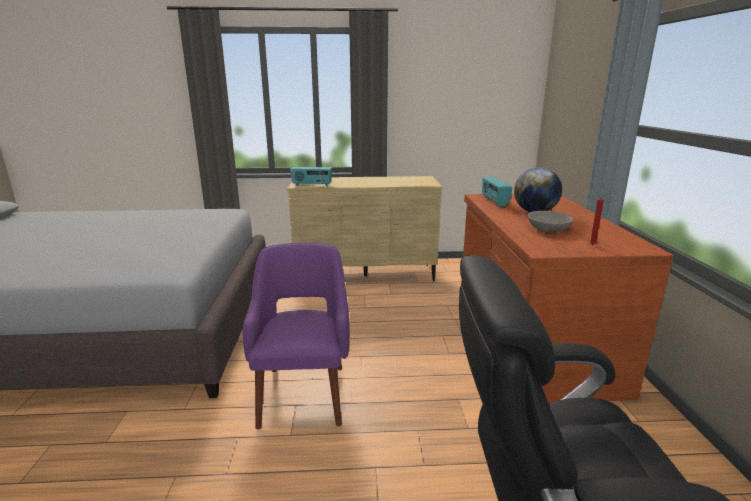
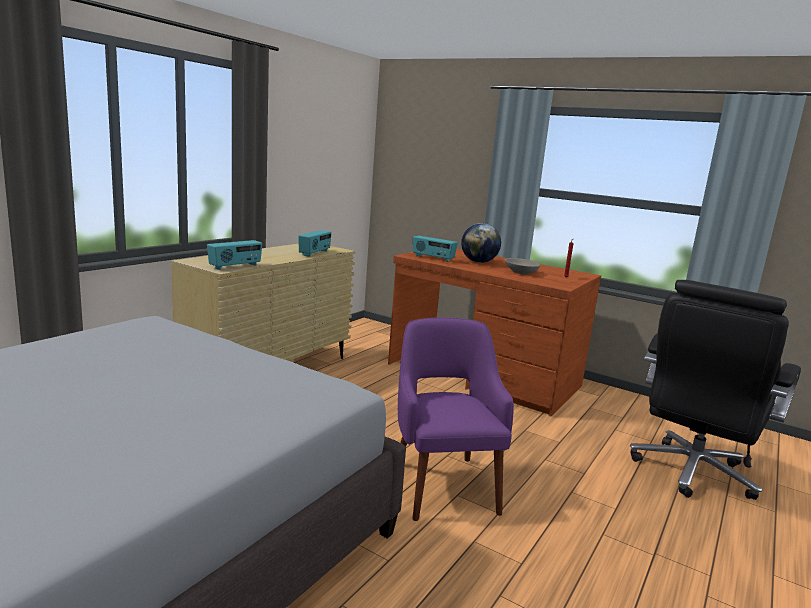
camera: 55 degrees left, 5 degrees down
purple armchair [243,243,350,429] -> purple armchair turned 45 degrees clockwise [398,317,514,521]
none -> radio [298,230,332,257]

